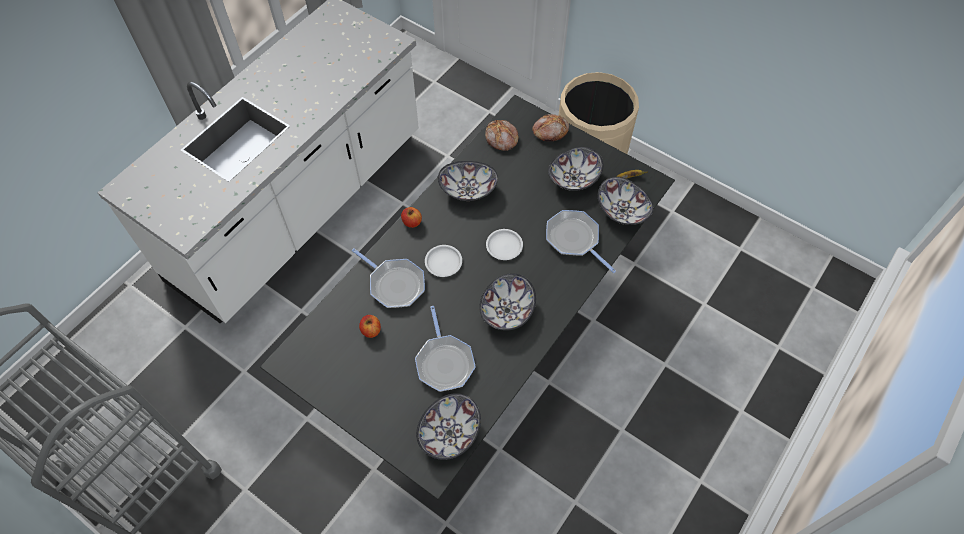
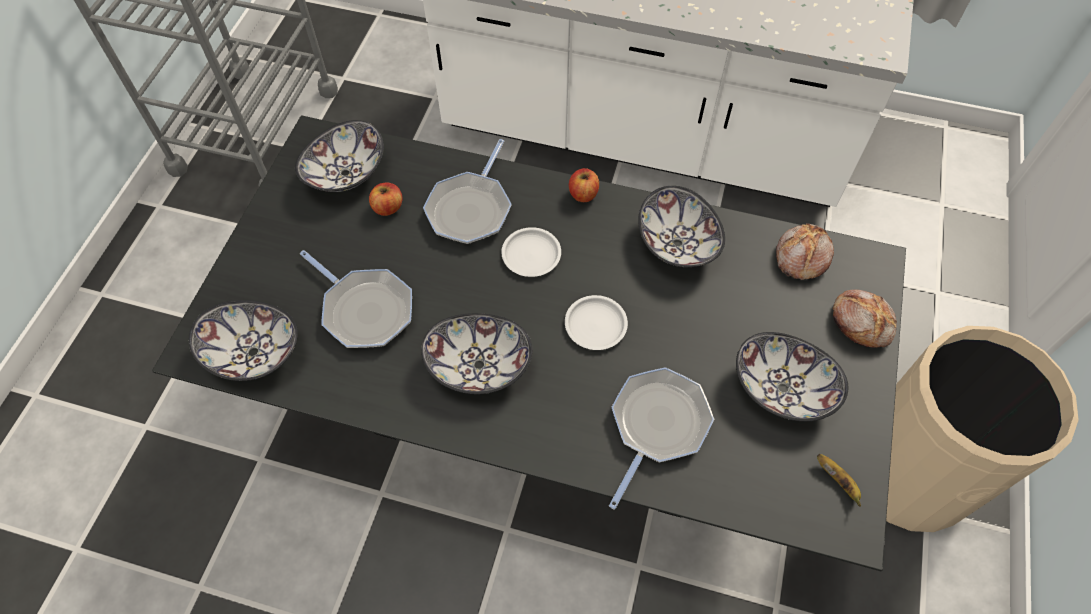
camera: 70 degrees right, 0 degrees up
frying pan [415,306,476,392] -> frying pan turned 105 degrees counterclockwise [300,250,412,348]
bowl [598,177,653,225] -> bowl moved to [295,120,384,192]

